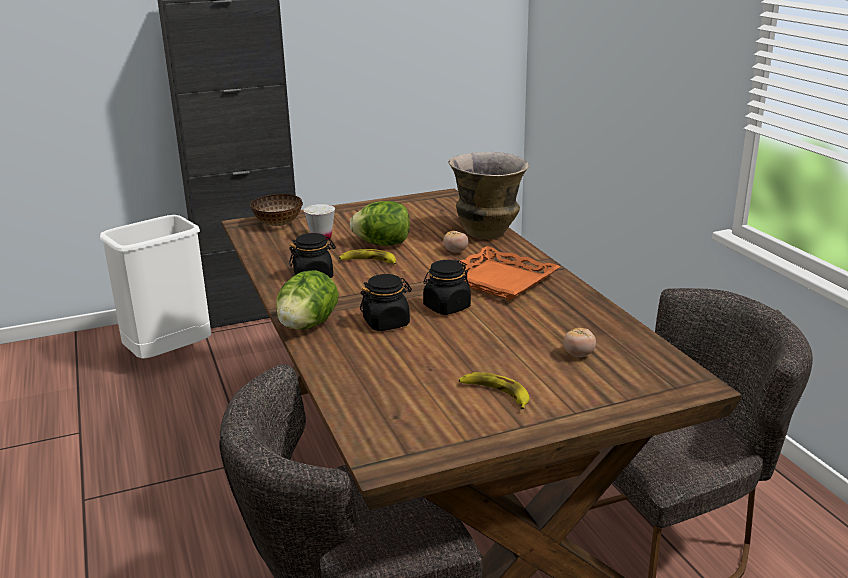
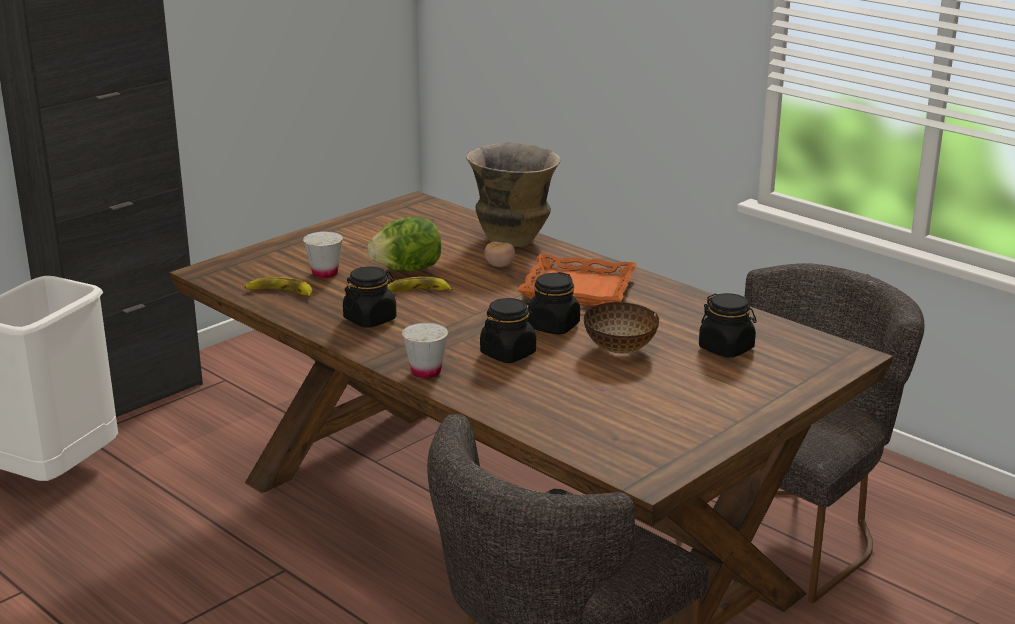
camera: 25 degrees left, 0 degrees up
bowl [250,194,303,226] -> bowl moved to [584,302,659,353]
lettuce [276,270,339,329] -> white cup [402,323,448,378]
banana [459,372,530,409] -> banana moved to [244,277,312,297]
tomato [563,328,596,357] -> black jar [699,293,757,358]

